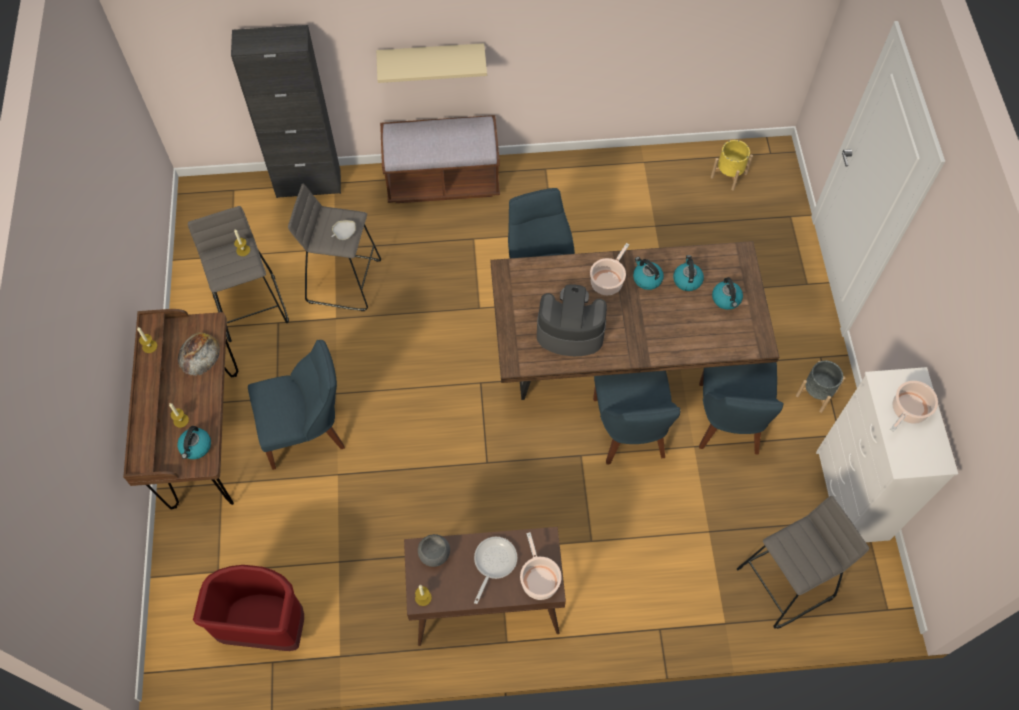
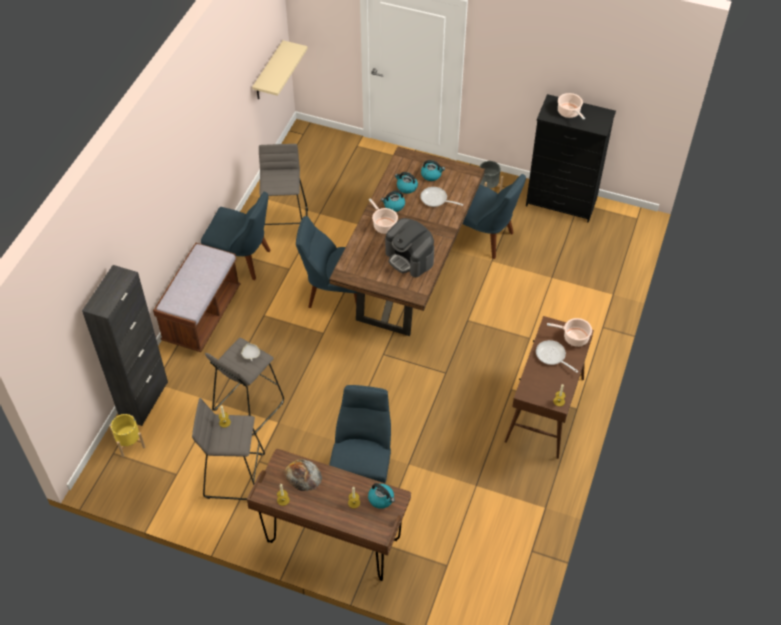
camera: 65 degrees left, 10 degrees down
red trash can [193,565,304,651] -> none
beige shelf [376,43,487,83] -> beige shelf moved to [252,40,308,99]
grey bowl [418,534,450,567] -> none
coffee machine [537,284,607,356] -> coffee machine turned 75 degrees counterclockwise [385,218,434,277]
blue chair [593,371,681,465] -> blue chair moved to [201,192,271,280]
yellow planter [711,140,753,191] -> yellow planter moved to [109,414,145,457]
grey stool [737,496,869,629] -> grey stool moved to [259,144,308,225]
white dresser [816,367,958,542] -> black dresser [526,94,616,223]
none -> frying pan [420,187,463,207]

